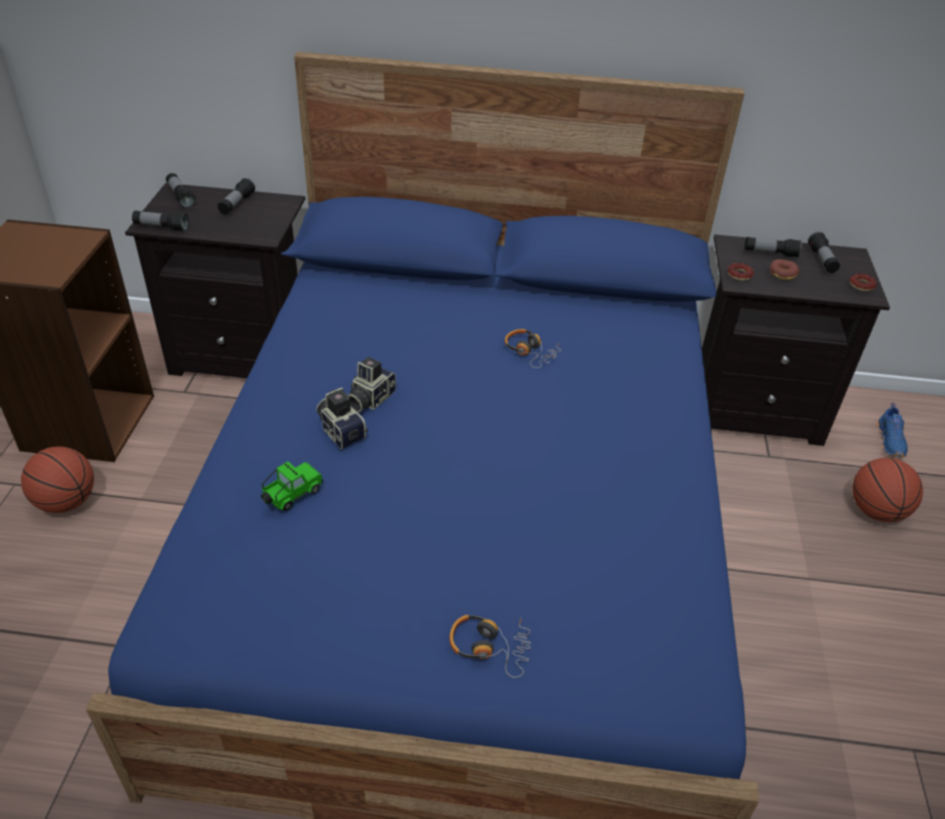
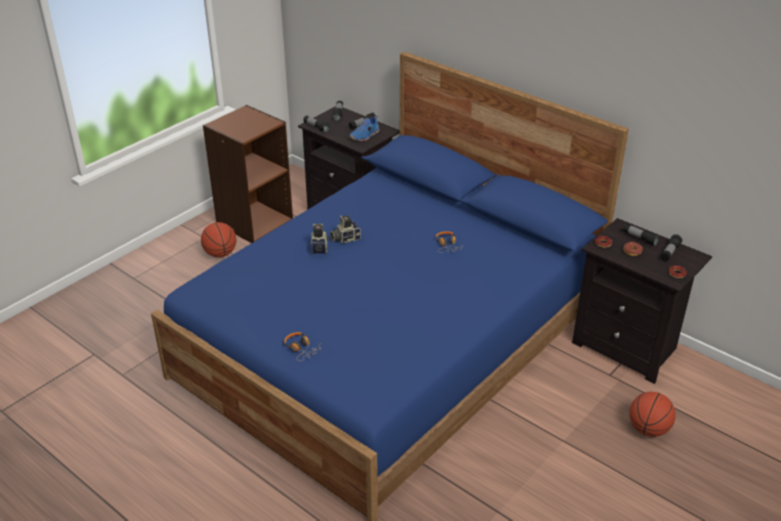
camera: 35 degrees right, 5 degrees down
toy car [261,461,323,511] -> none
blue shoe [877,403,908,457] -> blue shoe moved to [349,115,379,141]

